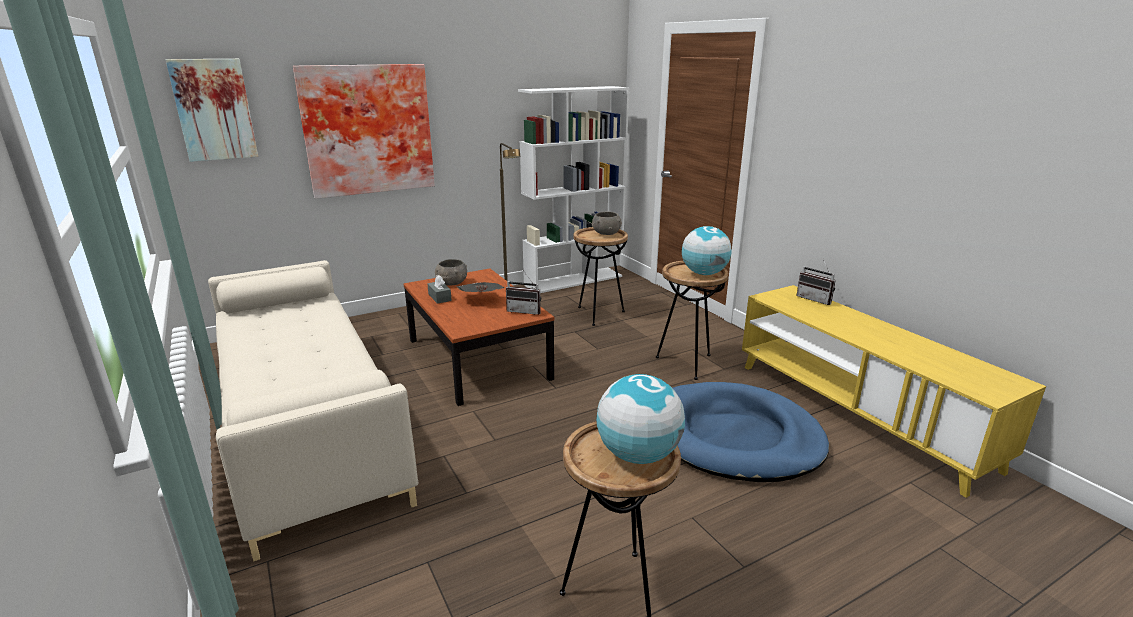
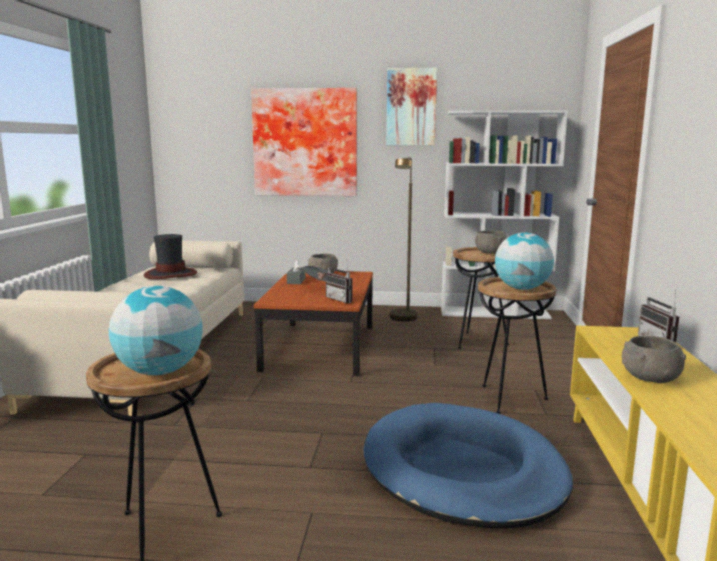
camera: 35 degrees right, 10 degrees down
picture [166,59,258,162] -> picture moved to [386,68,437,146]
none -> hat [144,234,197,279]
none -> grey bowl [622,336,686,383]

